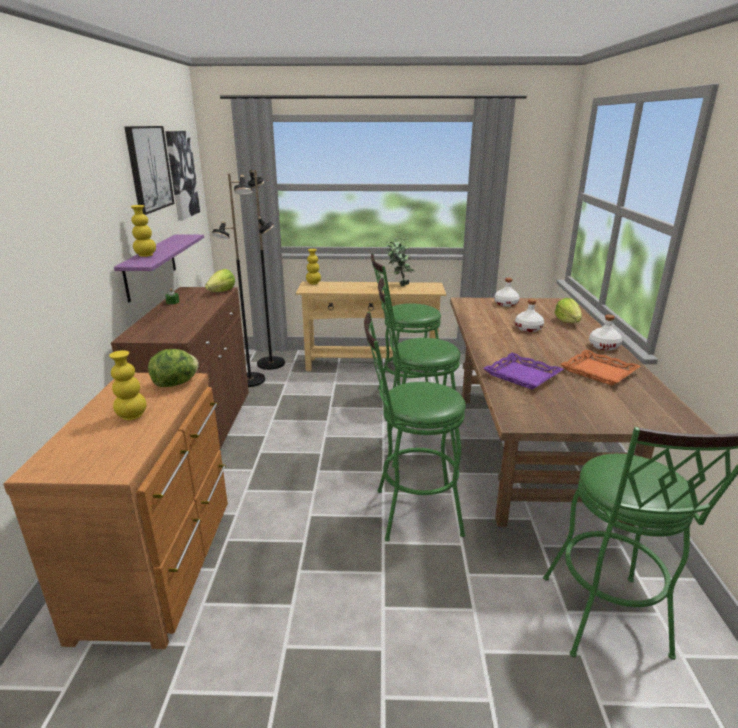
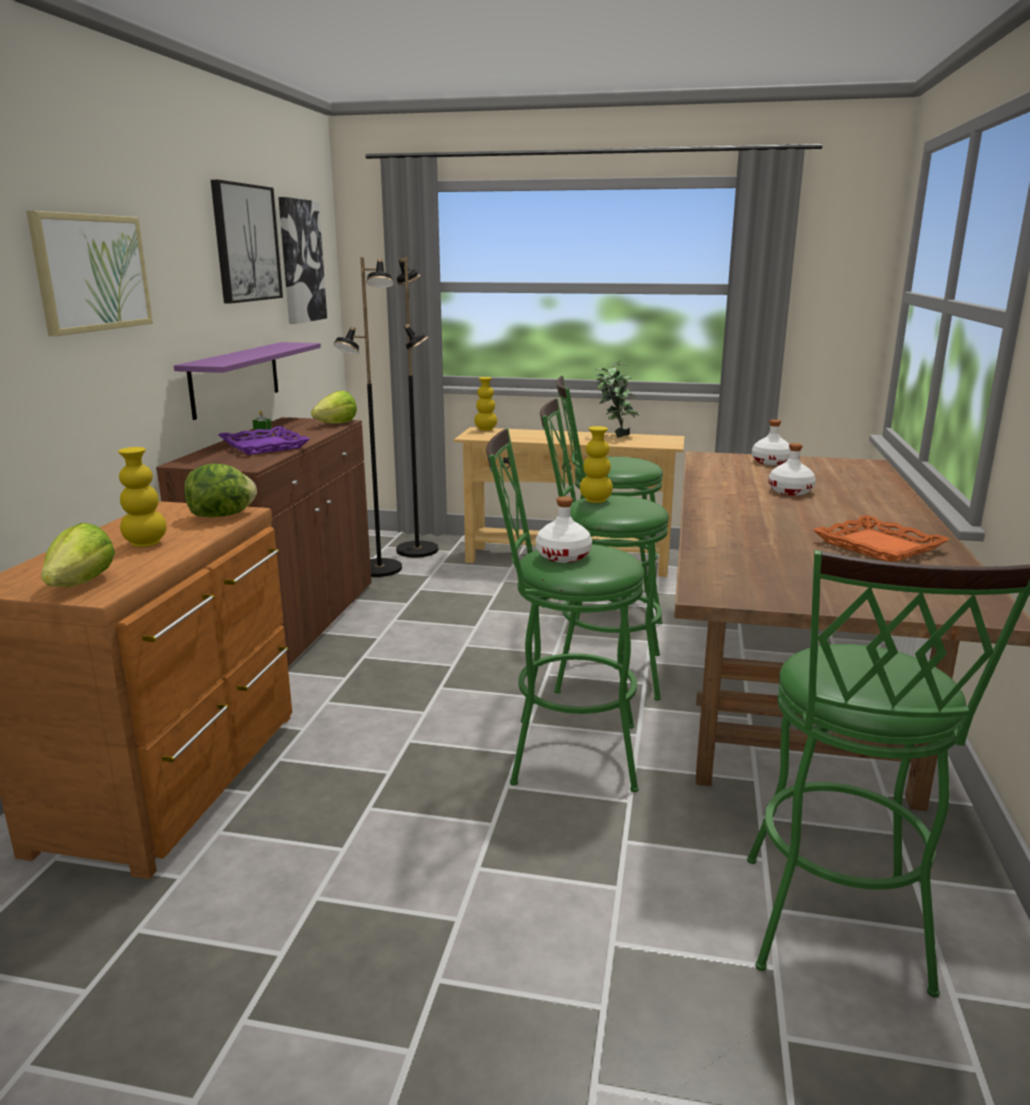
camera: 10 degrees right, 5 degrees down
yellow vase [131,205,156,257] -> yellow vase moved to [580,426,613,503]
purple tray [483,353,564,390] -> purple tray moved to [218,426,309,455]
lettuce [554,298,582,323] -> lettuce moved to [41,523,115,587]
white bottle [589,315,622,351] -> white bottle moved to [536,496,592,563]
none -> picture [26,211,153,336]

